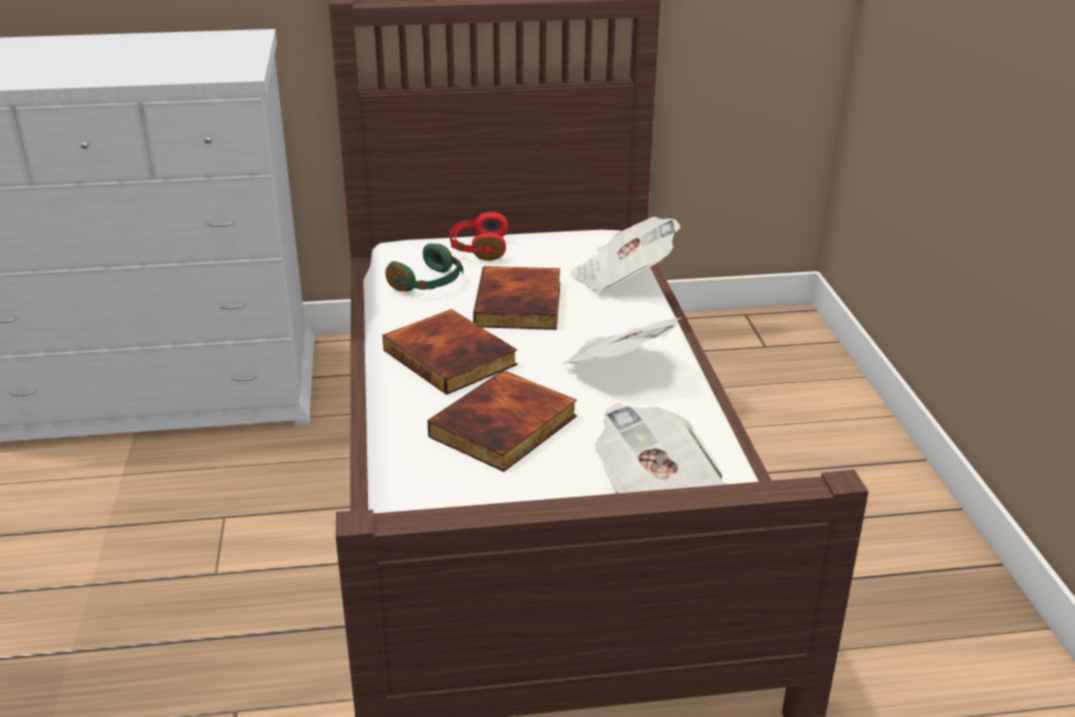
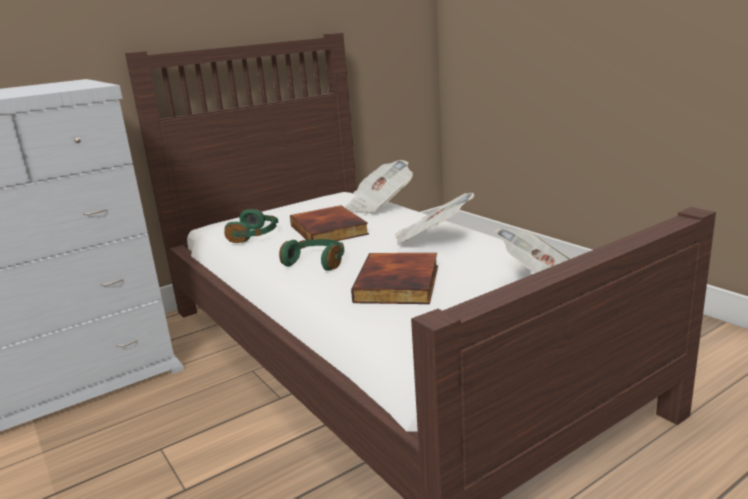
camera: 25 degrees left, 10 degrees down
book [382,309,517,395] -> green headphones [279,239,344,271]
red headphones [450,212,508,261] -> none

